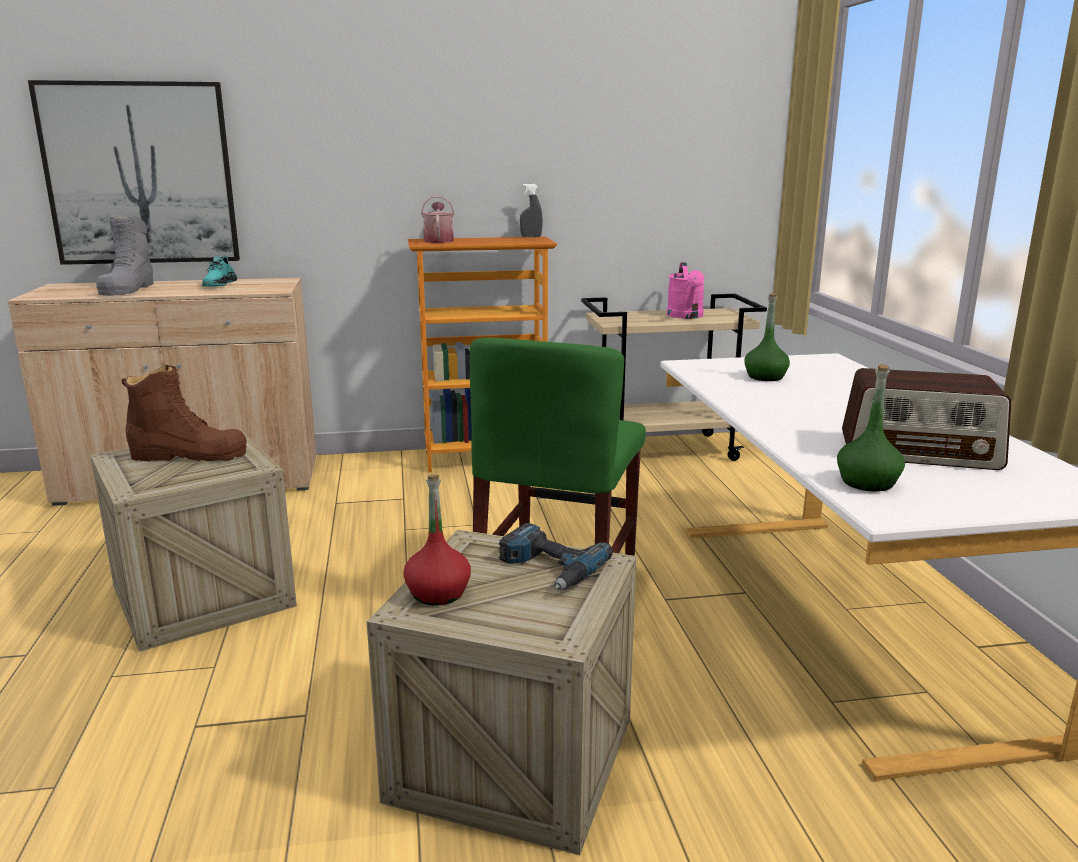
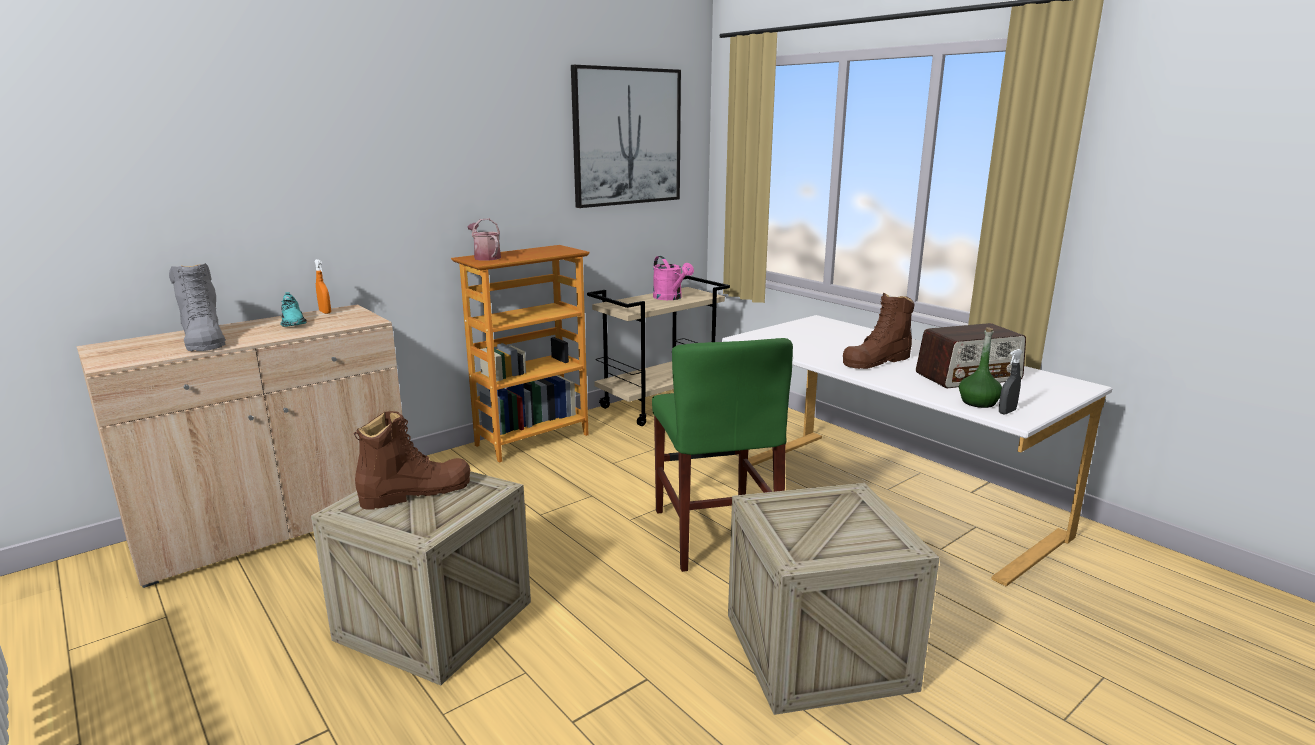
camera: 30 degrees left, 0 degrees up
picture [28,80,240,265] -> picture moved to [571,65,681,208]
red bottle [403,475,471,606] -> none
power drill [498,523,613,590] -> none
grey spray bottle [520,184,543,237] -> grey spray bottle moved to [999,349,1023,414]
green bottle [744,293,790,381] -> none
none -> orange spray bottle [314,259,331,314]
none -> brown boot [843,293,914,369]

